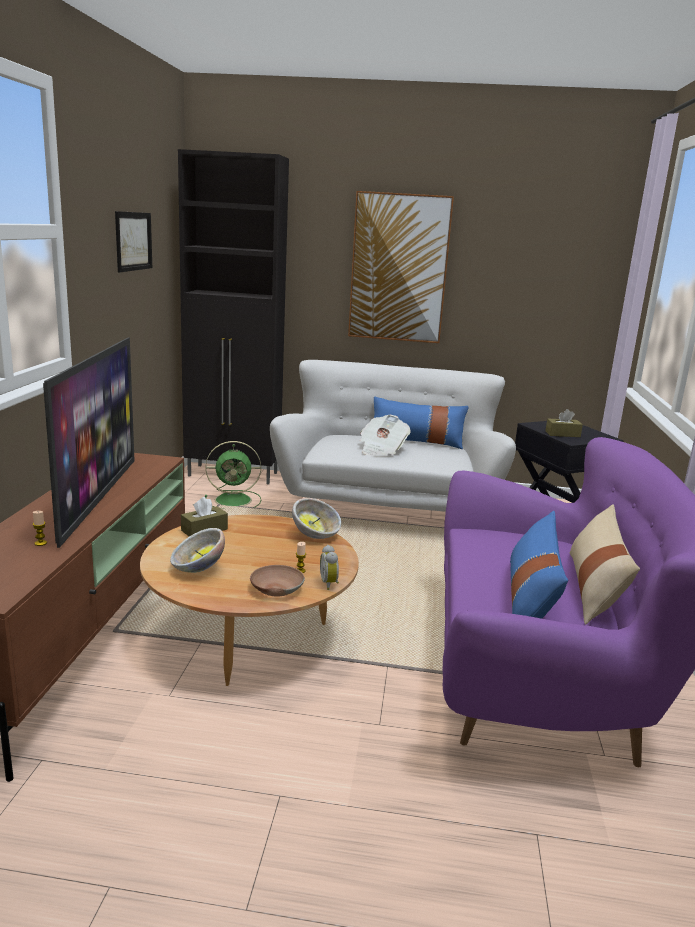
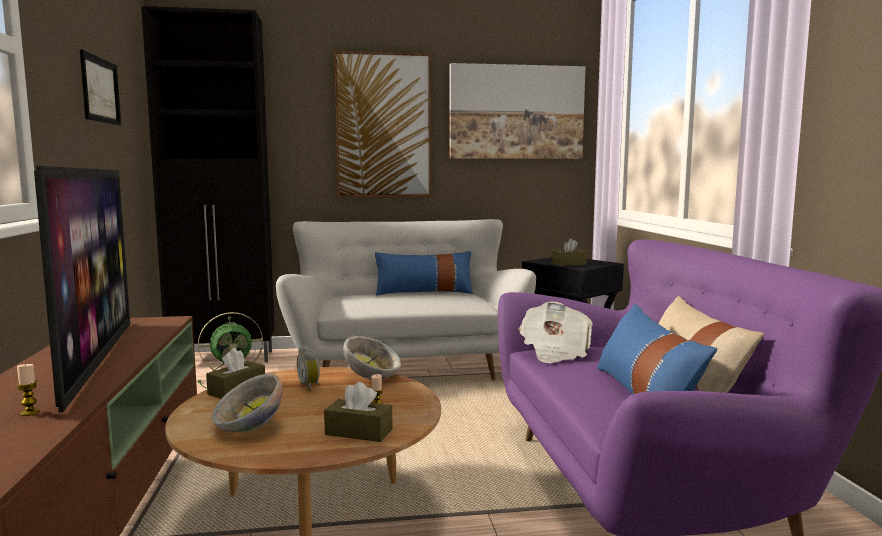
camera: 15 degrees left, 10 degrees down
brown bowl [250,565,305,597] -> brown tissue box [324,382,392,442]
alarm clock [320,545,339,590] -> alarm clock moved to [297,345,320,391]
newspaper [360,415,411,456] -> newspaper moved to [519,302,593,363]
none -> picture [449,63,585,159]

